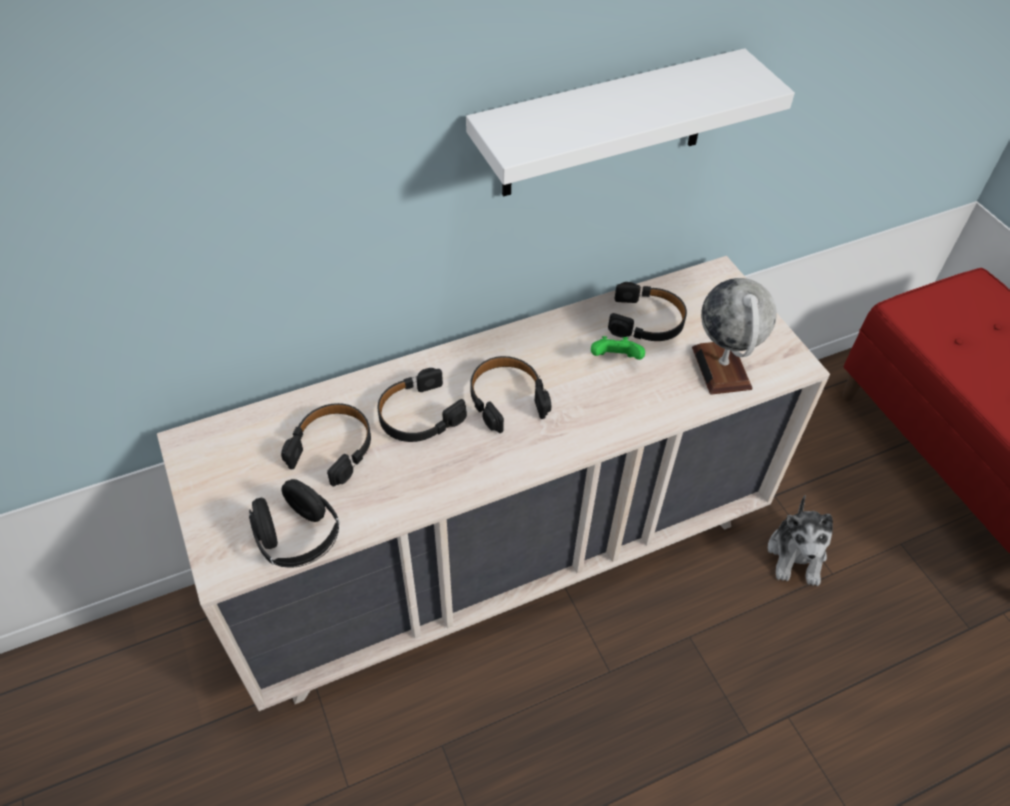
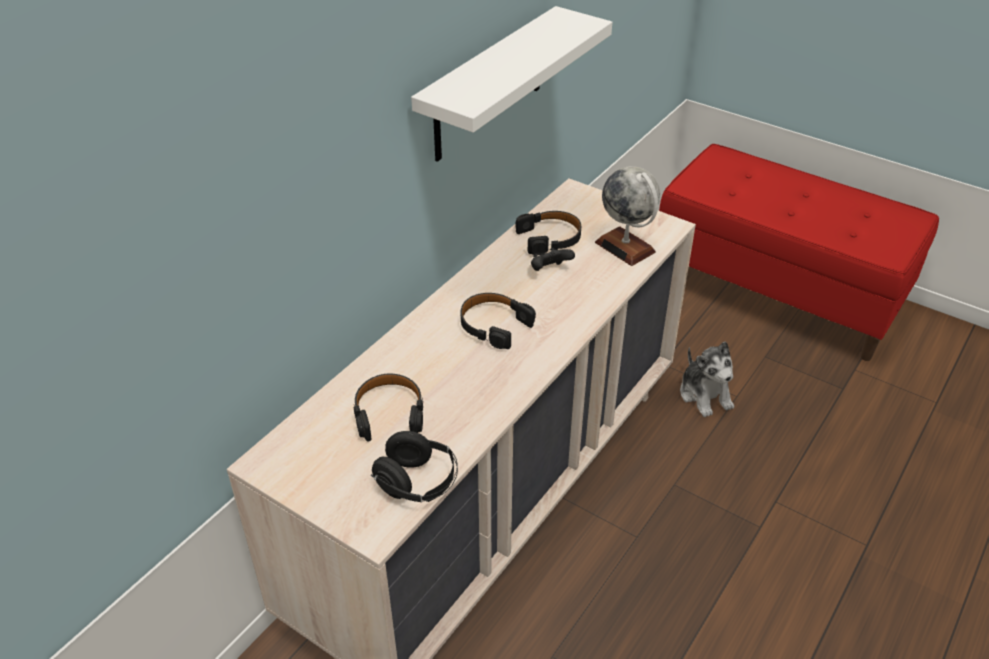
camera: 30 degrees left, 10 degrees down
black headphones [377,368,467,442] -> none
green game controller [591,336,645,360] -> black game controller [531,248,575,271]

